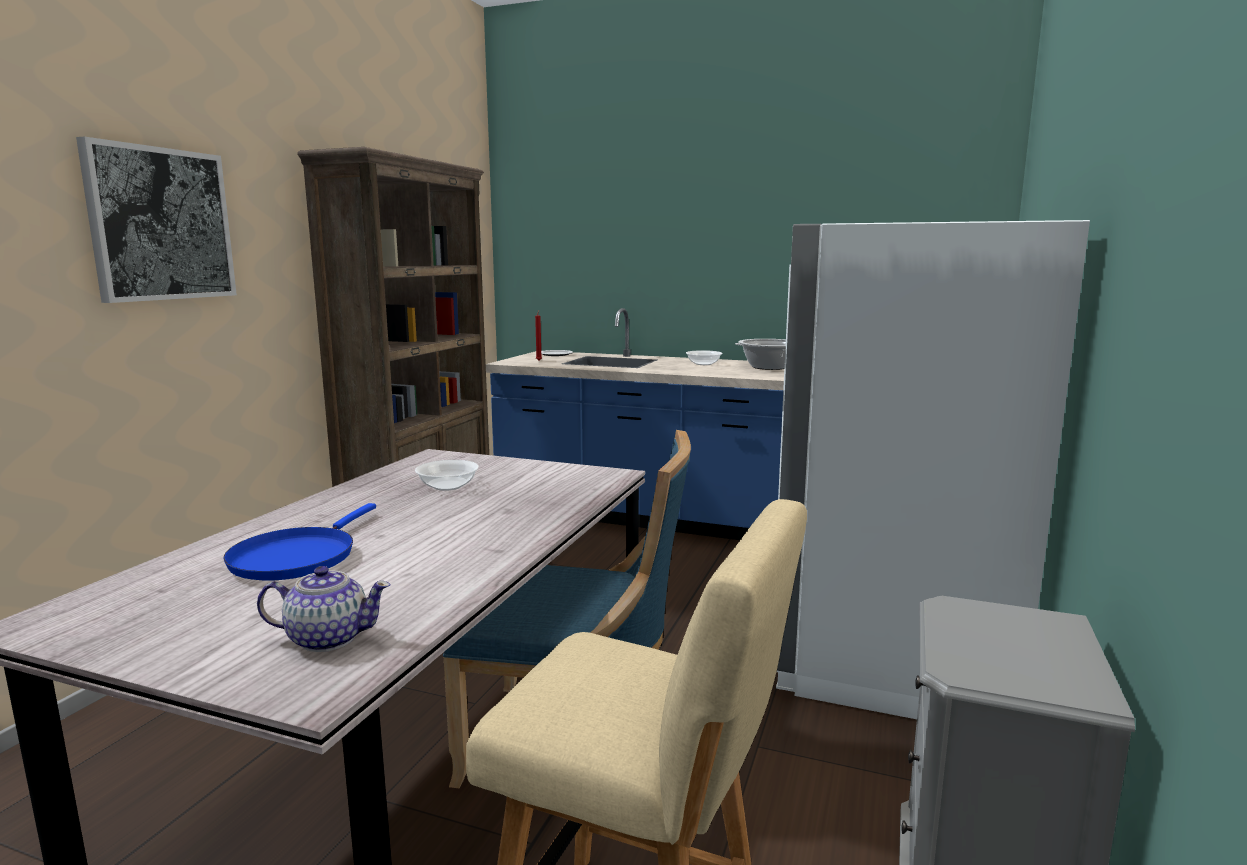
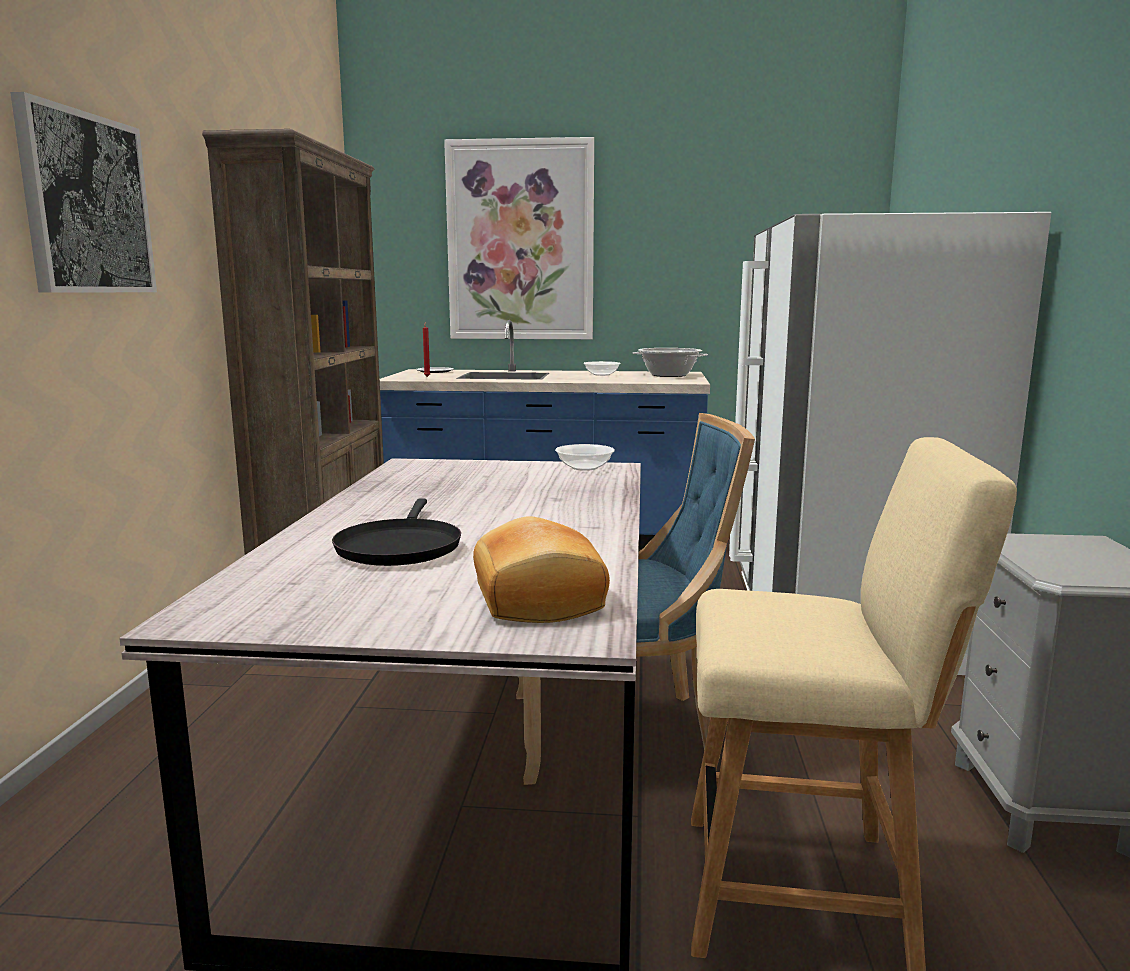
camera: 15 degrees left, 0 degrees up
blue frying pan [223,503,376,581] -> black frying pan [332,498,461,566]
teapot [257,566,390,652] -> bread [473,516,610,623]
bowl [415,460,479,491] -> bowl moved to [555,444,615,471]
none -> picture [444,137,594,339]

